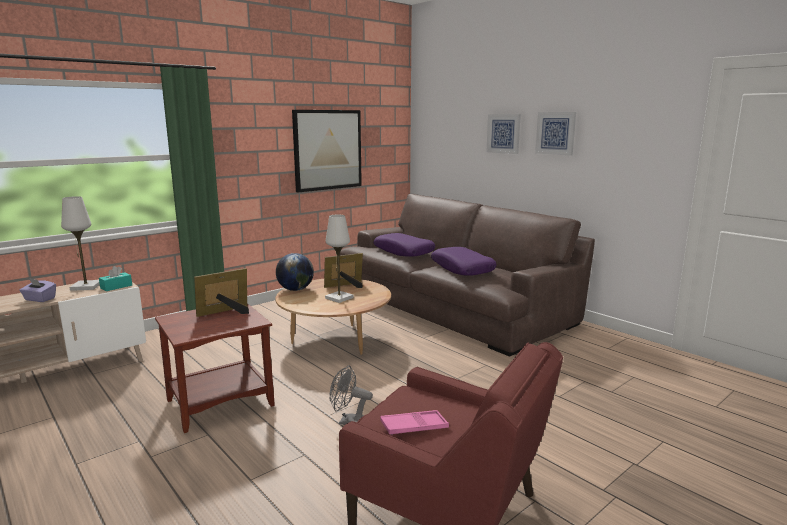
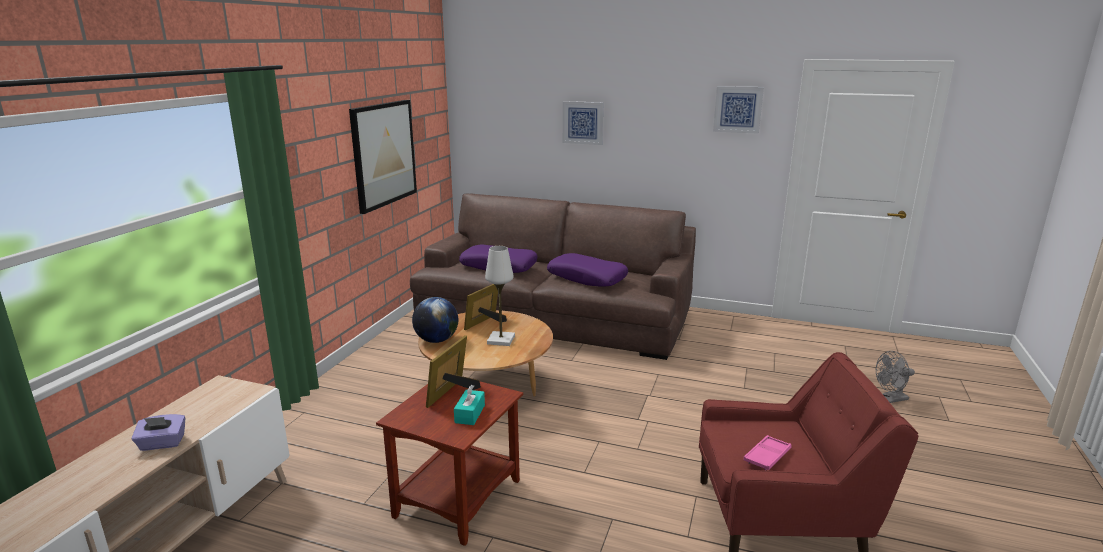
camera: 30 degrees left, 5 degrees up
white table lamp [61,196,100,291] -> none
turquoise tissue box [99,266,132,291] -> turquoise tissue box moved to [454,385,485,425]
grey fan [330,365,373,425] -> grey fan moved to [876,351,915,403]
picture [535,112,576,155] -> picture moved to [713,86,764,134]

